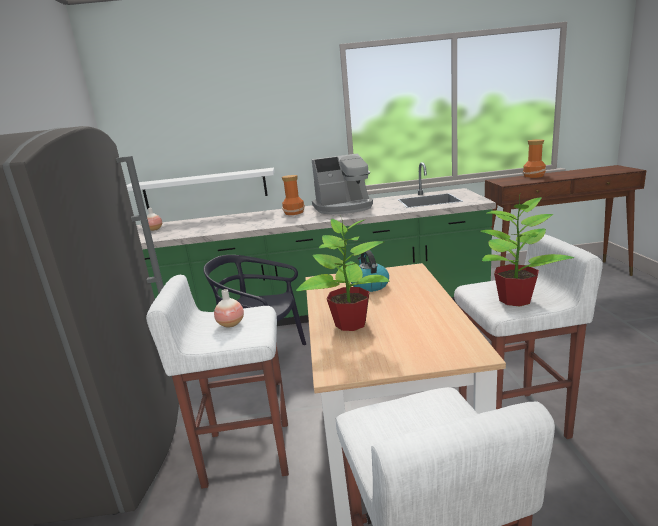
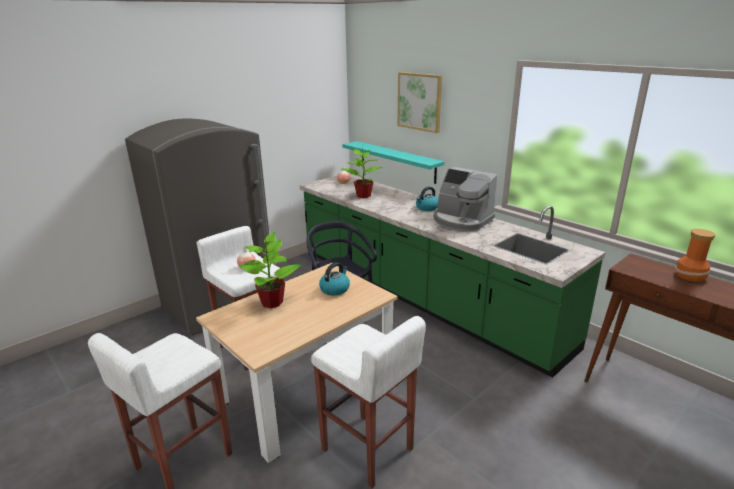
camera: 50 degrees right, 5 degrees up
white shelf [126,168,275,209] -> turquoise shelf [342,141,445,184]
vase [282,175,305,215] -> kettle [416,187,438,211]
potted plant [480,195,574,307] -> potted plant moved to [342,146,383,198]
none -> picture [398,72,442,133]

